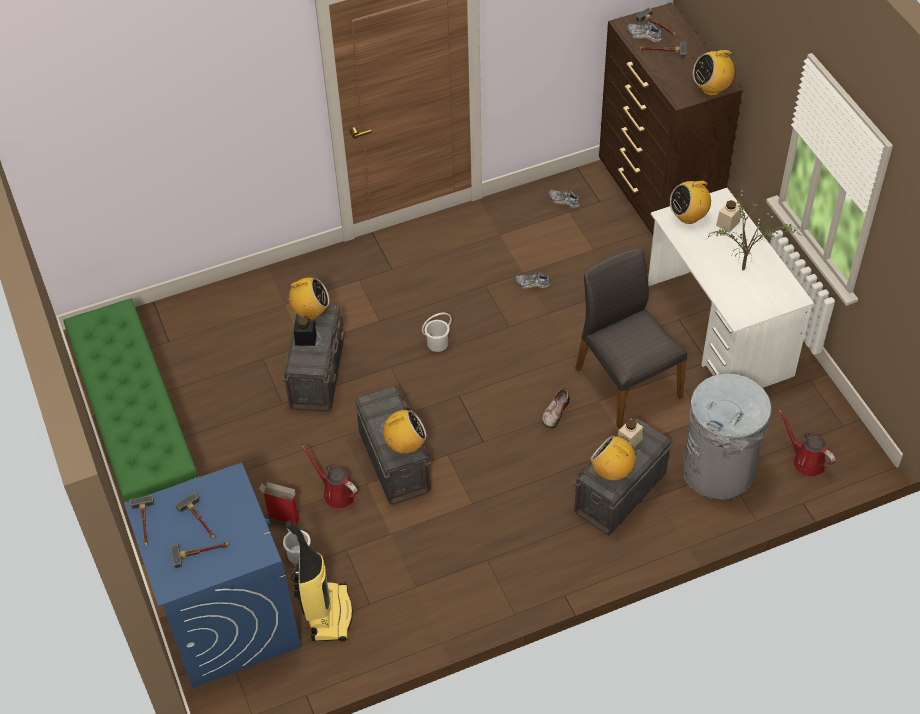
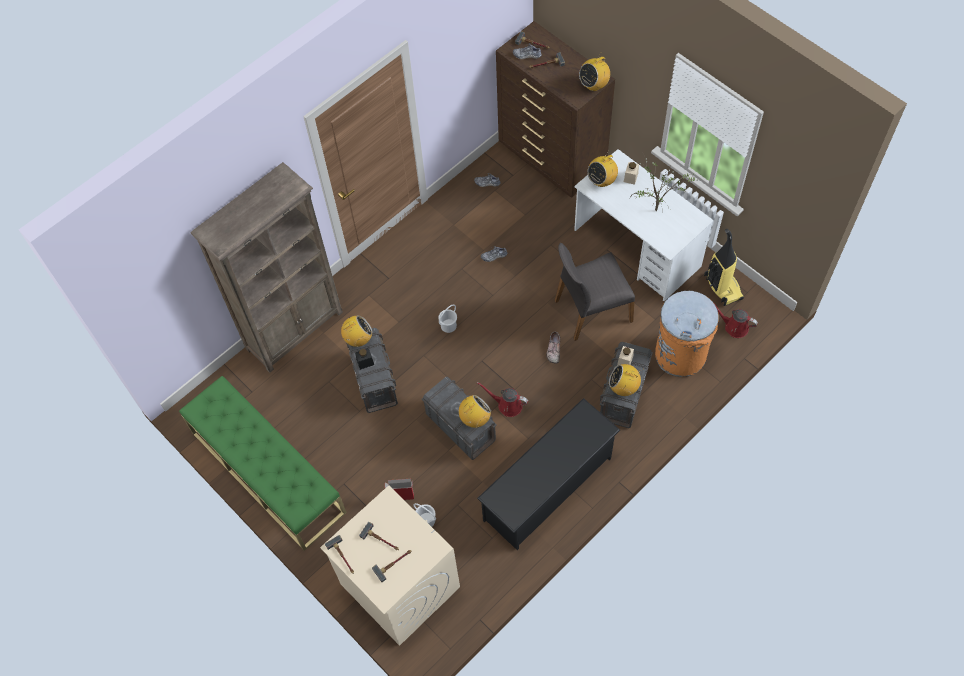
camera: 20 degrees left, 10 degrees up
blue washing machine [124,463,301,688] -> beige washing machine [320,486,460,646]
vacuum cleaner [286,521,353,641] -> vacuum cleaner moved to [704,229,744,306]
red watering can [301,445,358,509] -> red watering can moved to [477,382,528,417]
grey chair [575,248,687,429] -> grey chair turned 60 degrees counterclockwise [555,243,635,341]
grey trash can [683,373,772,500] -> orange trash can [655,291,719,377]
none -> brown bookcase [190,162,343,373]
none -> black shoe rack [477,398,620,550]

